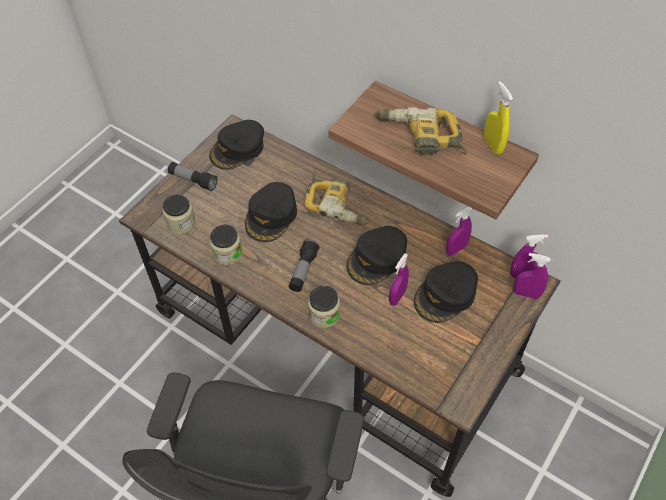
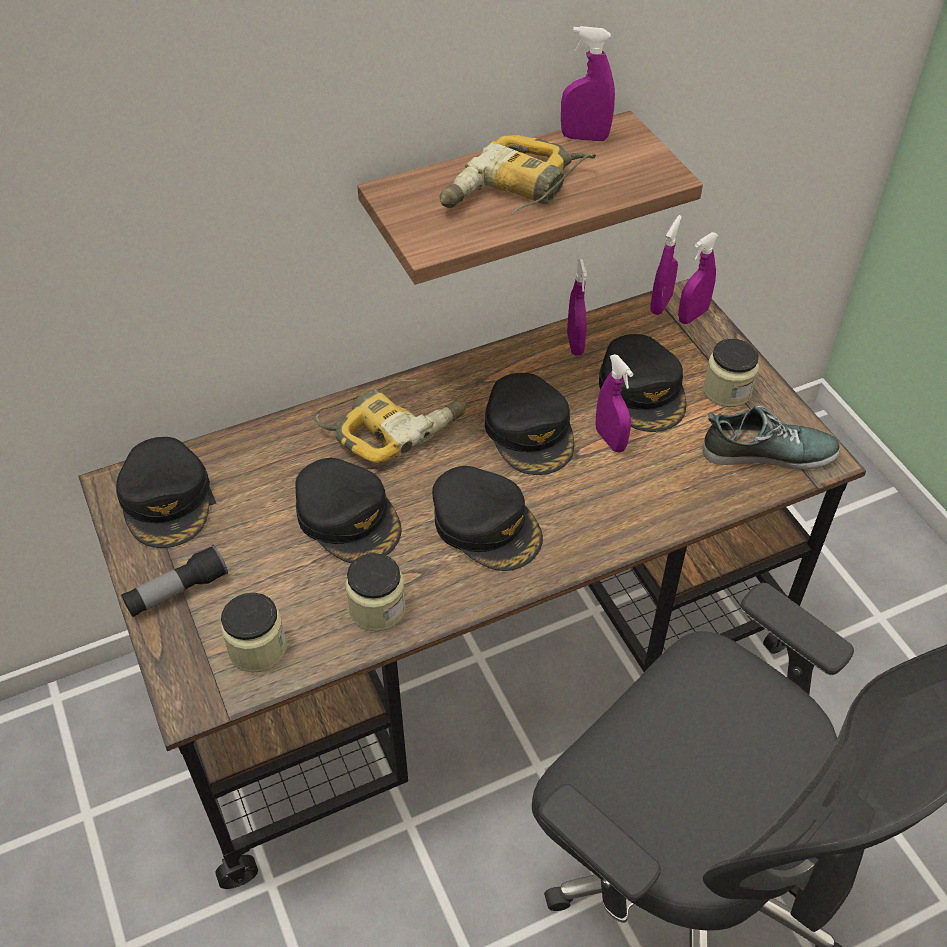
camera: 60 degrees left, 5 degrees down
flashlight [289,239,320,292] -> black cap [432,466,543,571]
jar [308,286,340,328] -> jar moved to [703,339,759,407]
yellow spray bottle [484,81,513,155] -> purple spray bottle [561,26,615,141]
none -> shoe [703,406,840,469]

